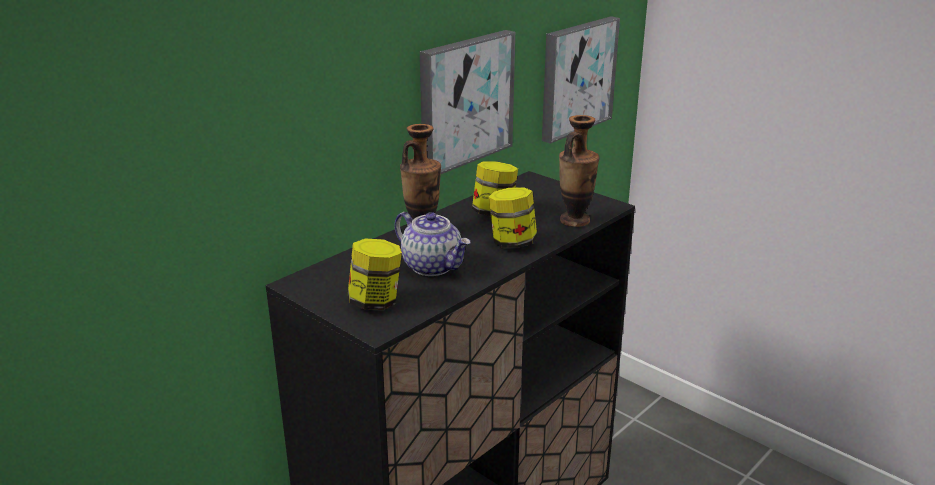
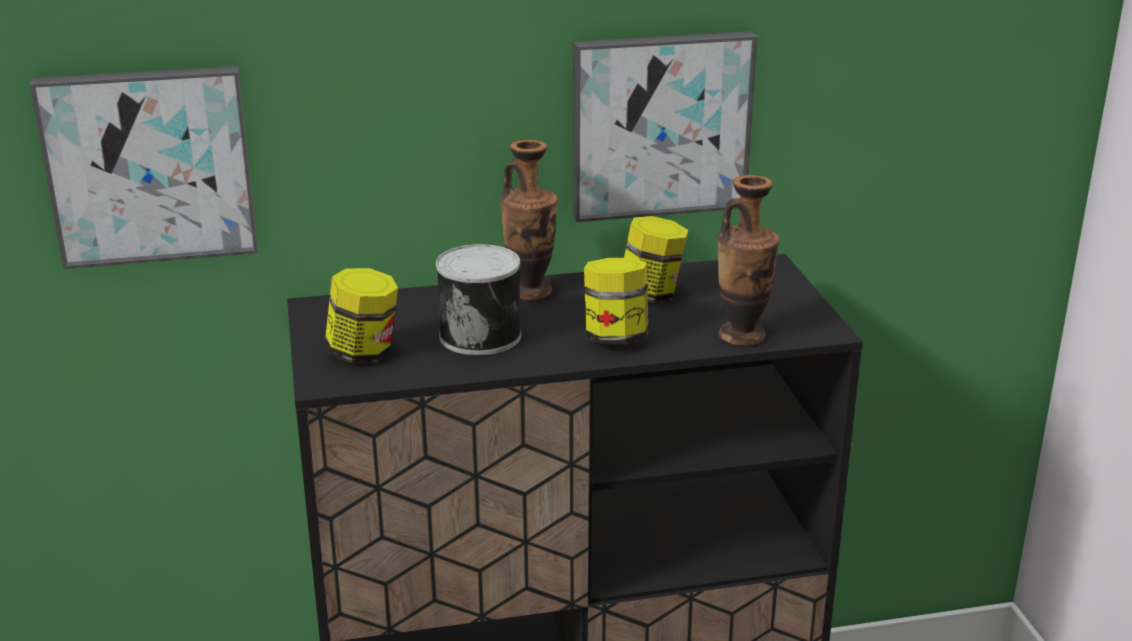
camera: 35 degrees right, 0 degrees up
teapot [394,212,470,276] -> can [436,244,521,355]
picture [542,16,620,144] -> picture moved to [30,66,258,269]

